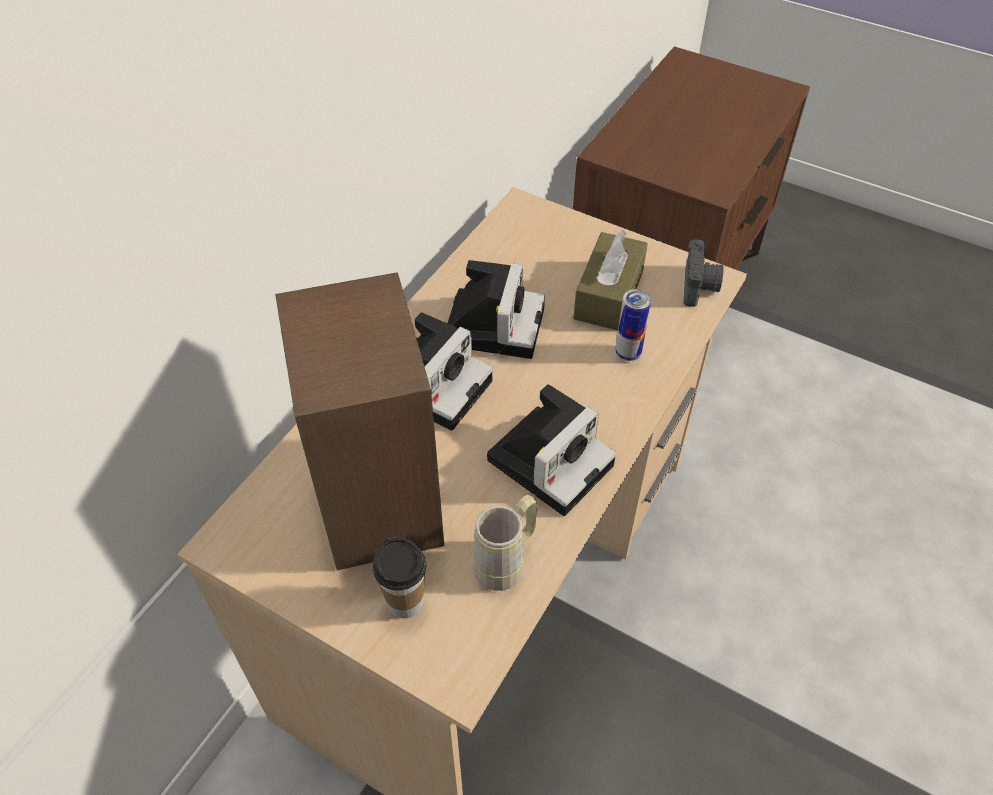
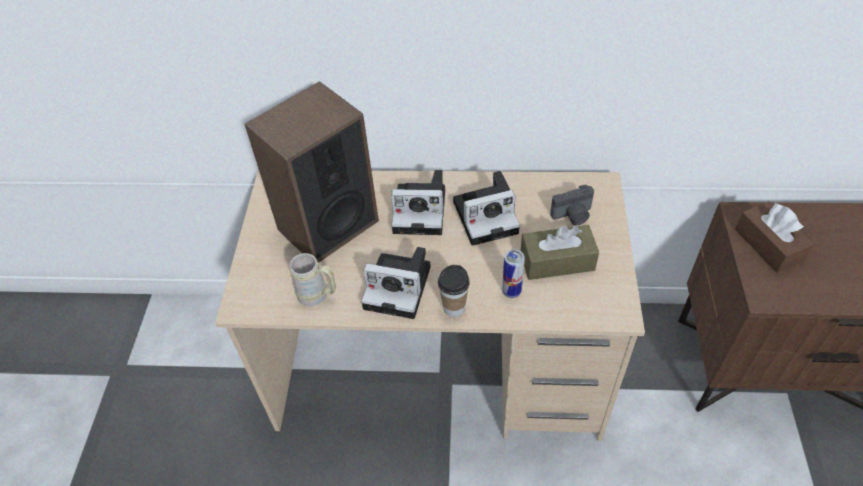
camera: 65 degrees right, 0 degrees up
cup [373,537,426,619] -> cup moved to [438,265,470,317]
camera [684,239,724,307] -> camera moved to [550,185,594,225]
none -> brown tissue box [735,201,814,273]

